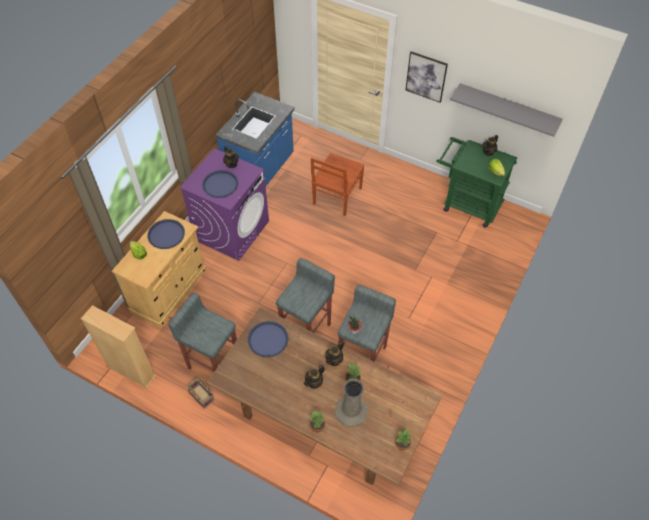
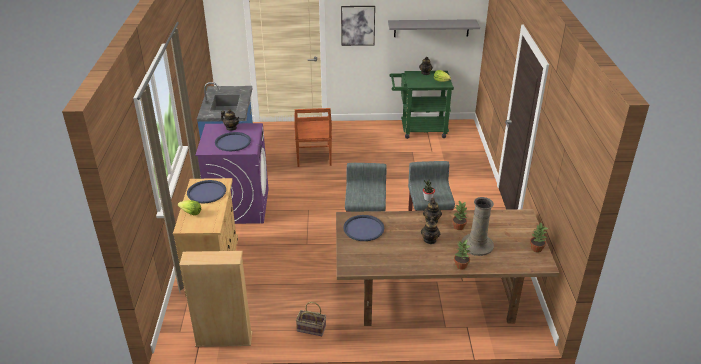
camera: 30 degrees left, 20 degrees down
grey stool [168,293,237,372] -> none

